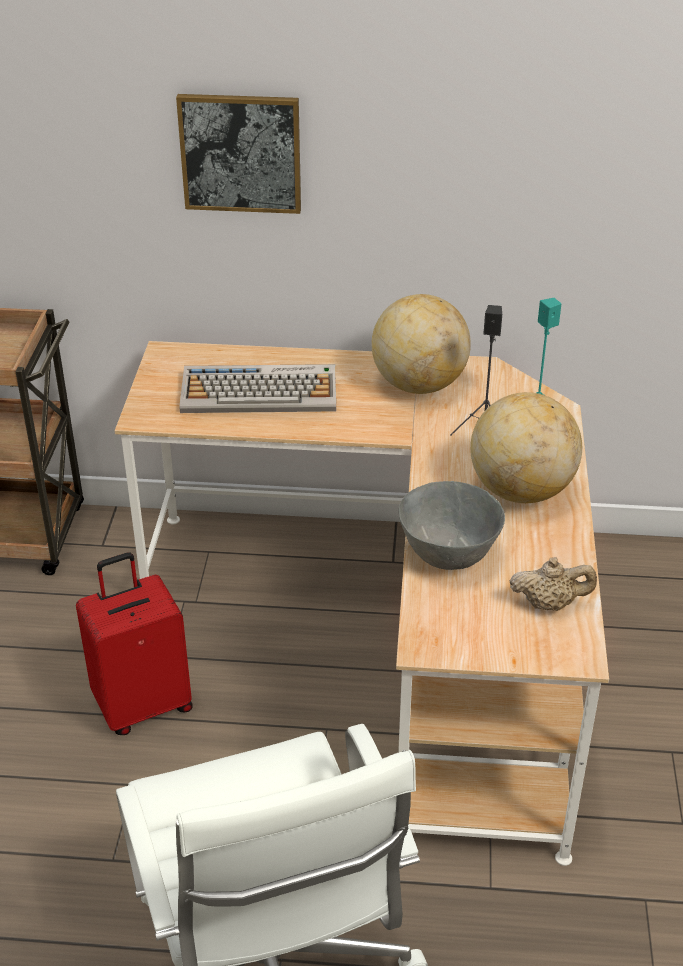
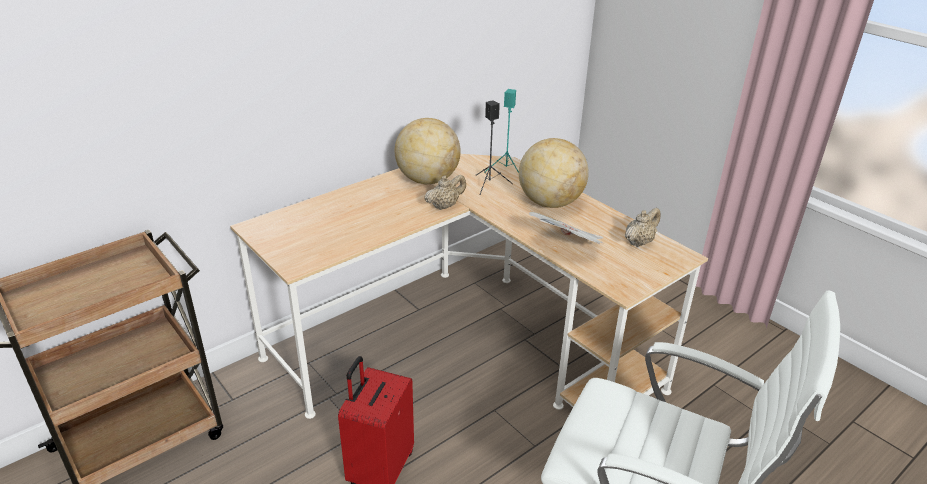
camera: 45 degrees left, 5 degrees down
picture [176,94,301,214] -> none
keyboard [179,364,336,413] -> none
grey bowl [399,481,505,570] -> newspaper [529,212,604,244]
none -> beige teapot [425,175,466,210]

